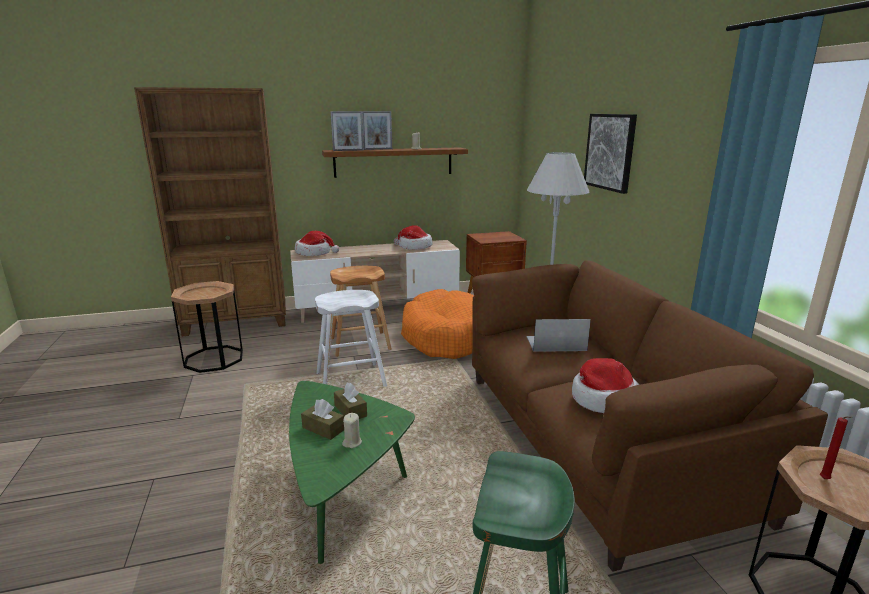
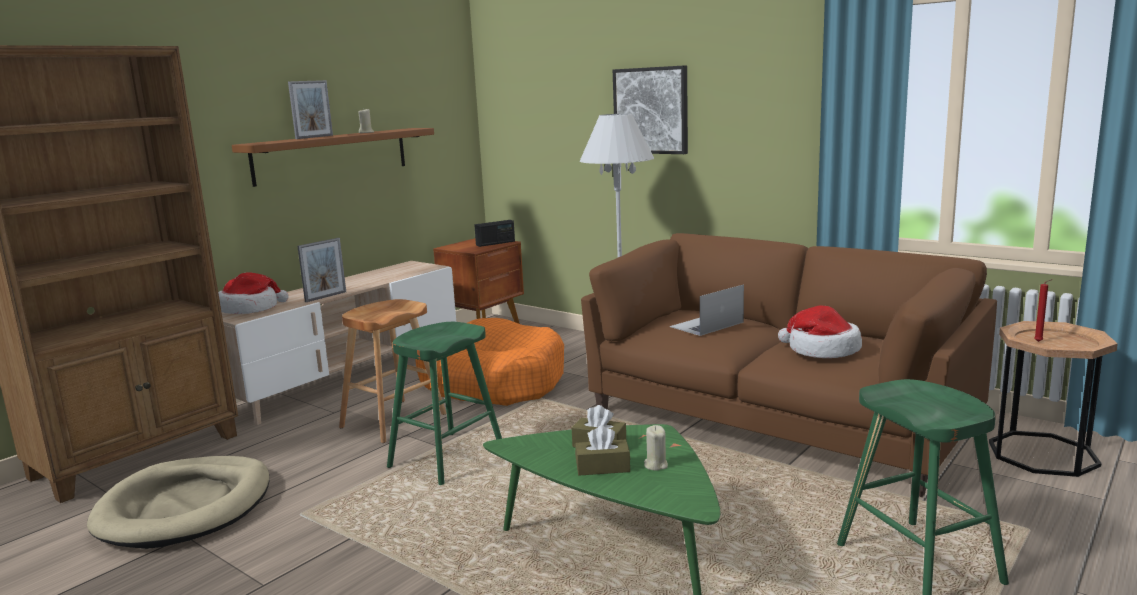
camera: 35 degrees left, 5 degrees down
brown side table [171,281,243,373] -> beige dog bed [87,456,270,549]
white stool [315,290,387,387] -> green stool [387,322,502,485]
picture frame [330,111,364,151] -> picture frame moved to [297,238,346,302]
hat [394,225,433,250] -> none
none -> radio [474,220,515,247]

